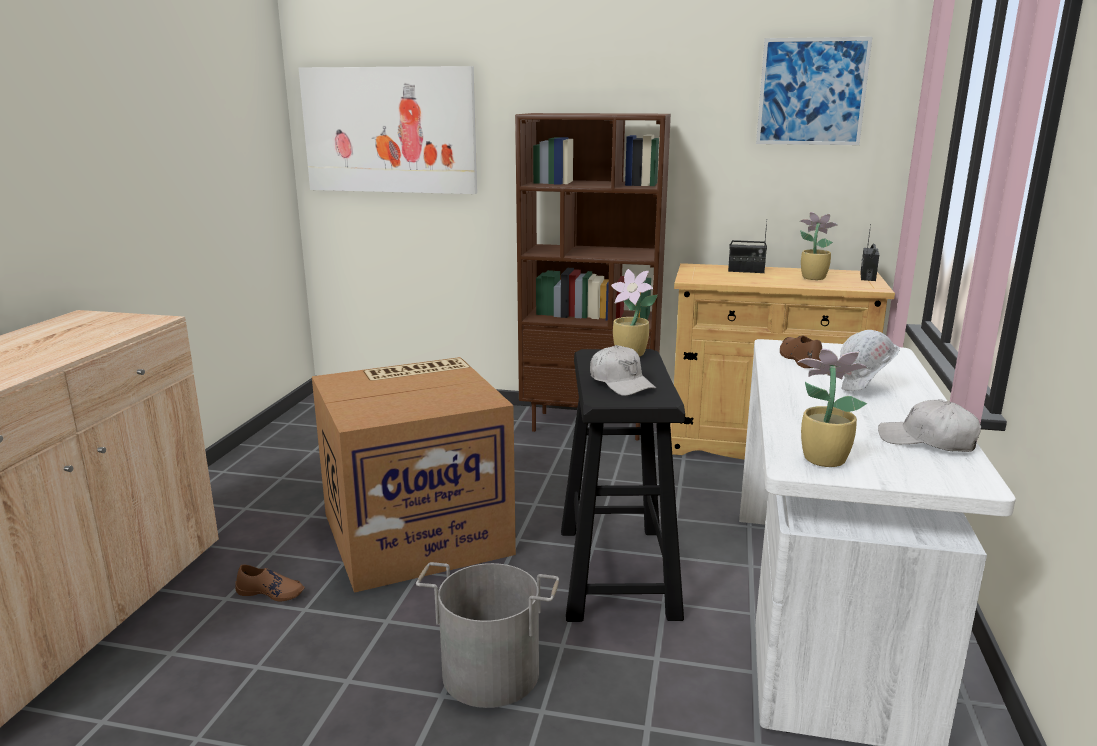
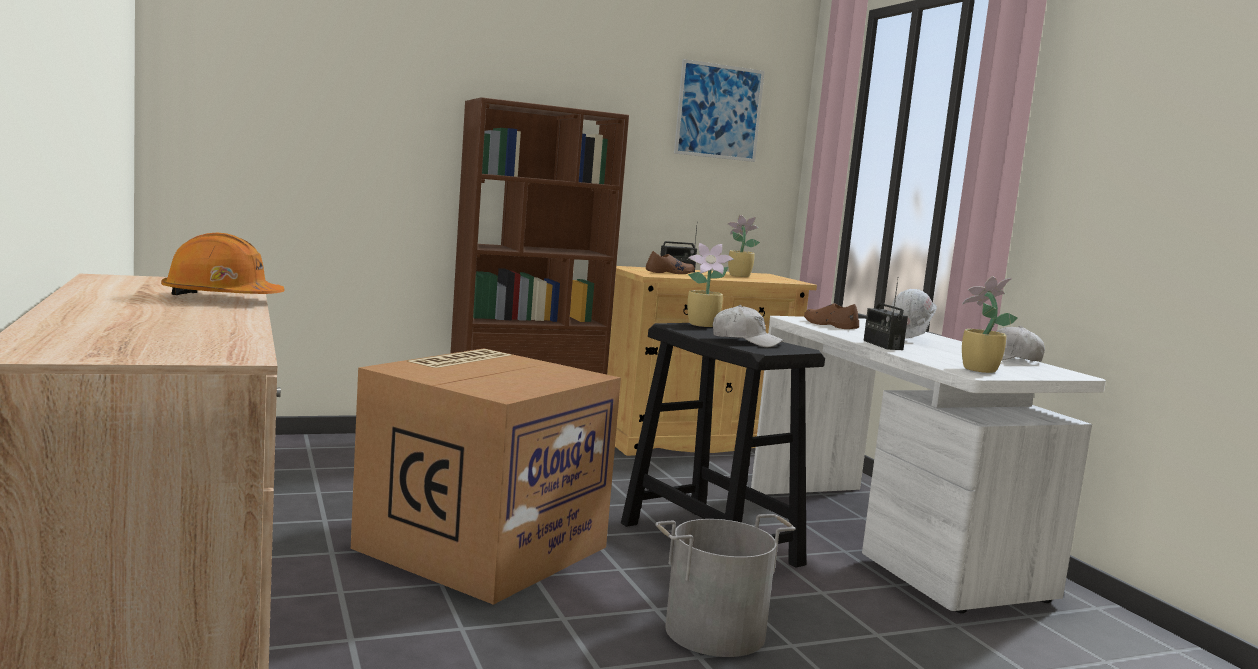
camera: 35 degrees left, 10 degrees down
brown shoe [235,565,305,601] -> brown shoe moved to [646,251,695,274]
picture [299,66,477,194] -> none
radio [860,224,879,281] -> radio moved to [863,280,908,350]
none -> orange hard hat [161,233,285,295]

